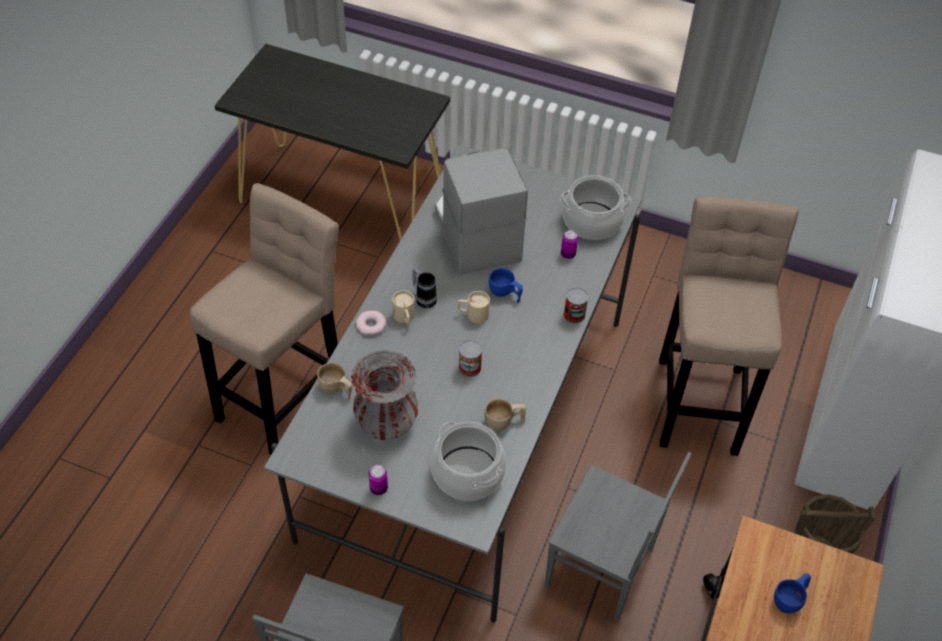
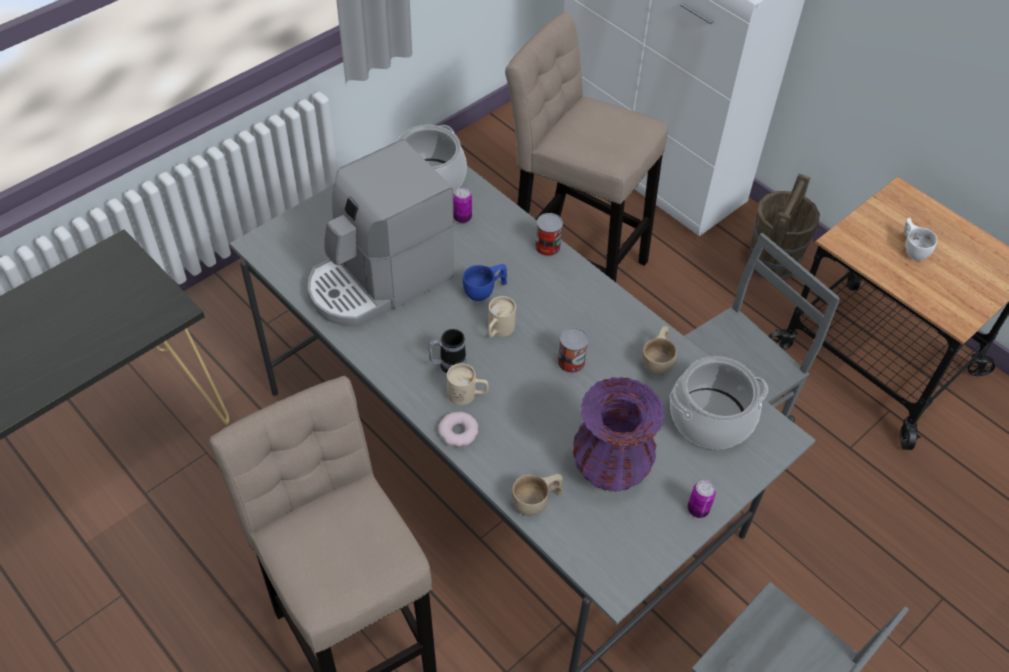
camera: 65 degrees left, 0 degrees up
grey vase [351,350,418,440] -> purple vase [573,377,665,492]
coffee machine [434,148,528,275] -> coffee machine turned 45 degrees counterclockwise [308,139,454,327]
blue cup [774,573,811,614] -> white cup [904,218,937,261]

